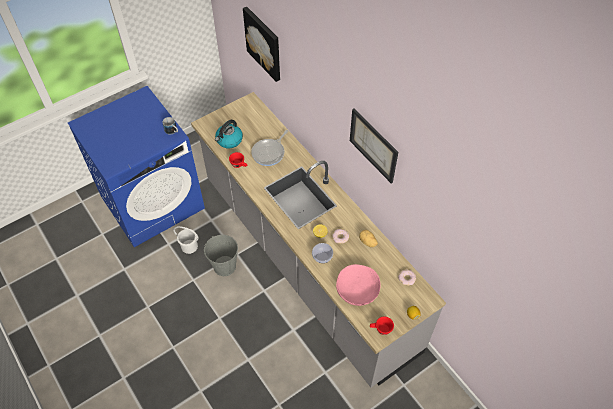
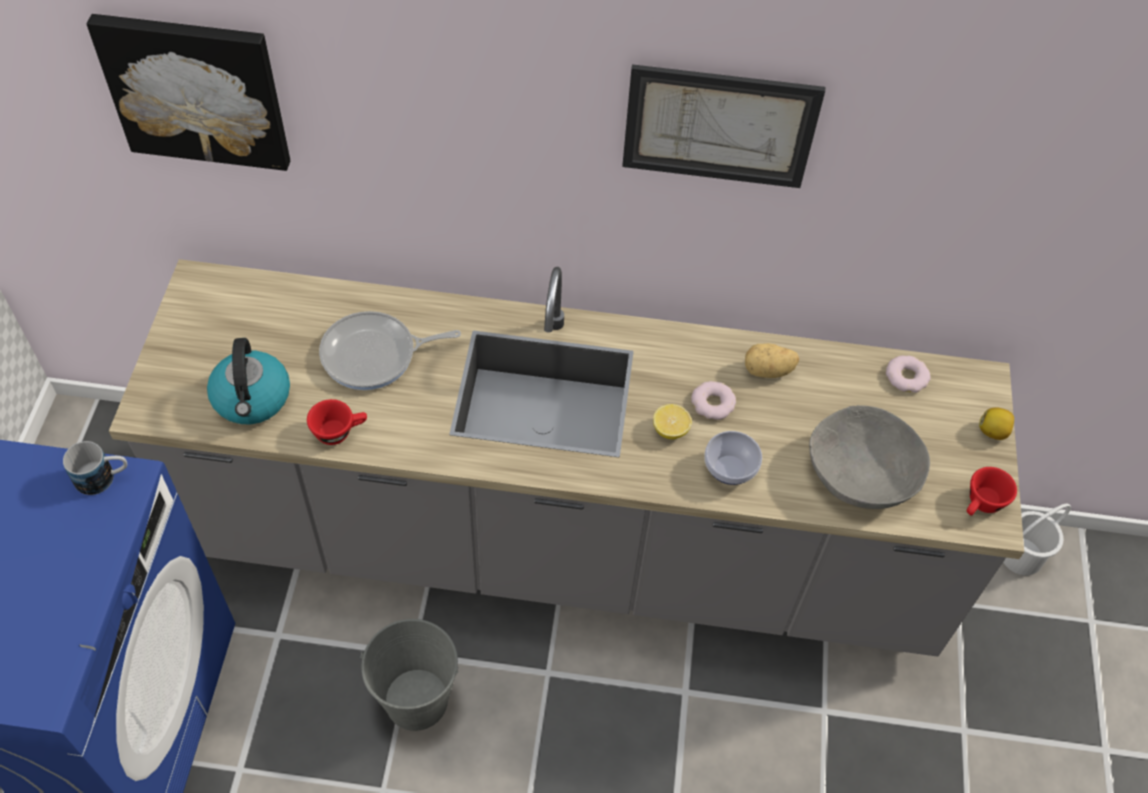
camera: 50 degrees left, 0 degrees up
white bucket [174,226,198,254] -> white bucket moved to [1003,504,1071,575]
frying pan [251,130,288,166] -> frying pan turned 90 degrees clockwise [319,311,461,390]
pink bowl [336,264,380,306] -> grey bowl [809,405,930,509]

